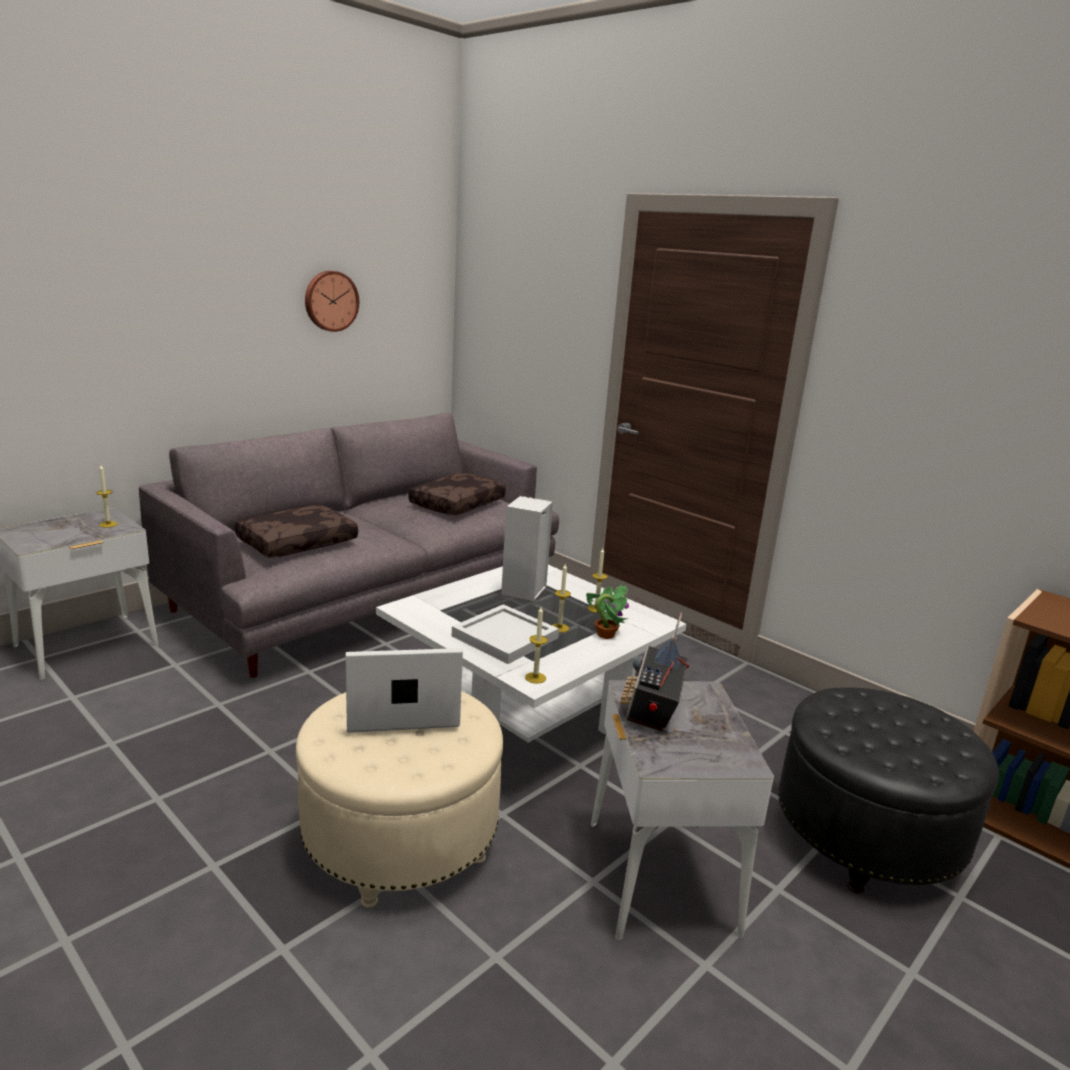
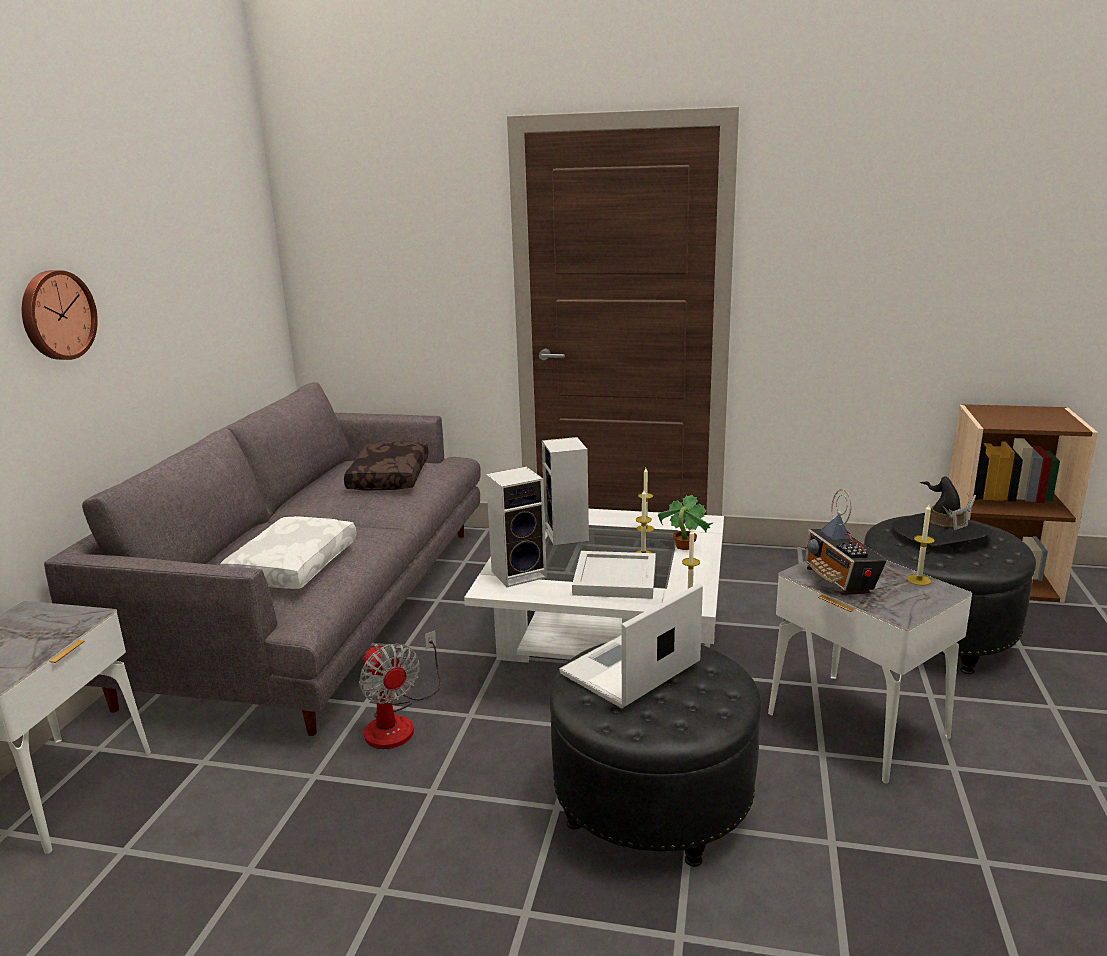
camera: 30 degrees left, 0 degrees up
candle [96,465,118,528] -> candle moved to [907,504,935,586]
brown pillow [235,505,358,558] -> white pillow [220,516,356,589]
beige ottoman [296,691,503,908] -> black ottoman [549,642,762,867]
wall clock [305,271,359,332] -> wall clock moved to [22,270,98,360]
none -> fan [359,630,441,749]
none -> speaker [486,467,547,587]
none -> black hat [892,476,994,545]

